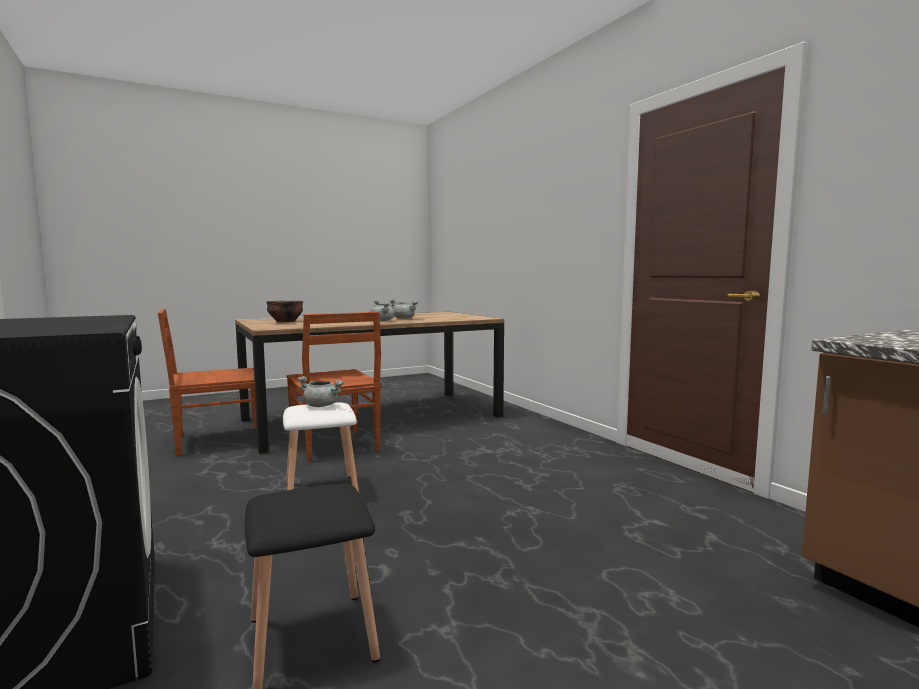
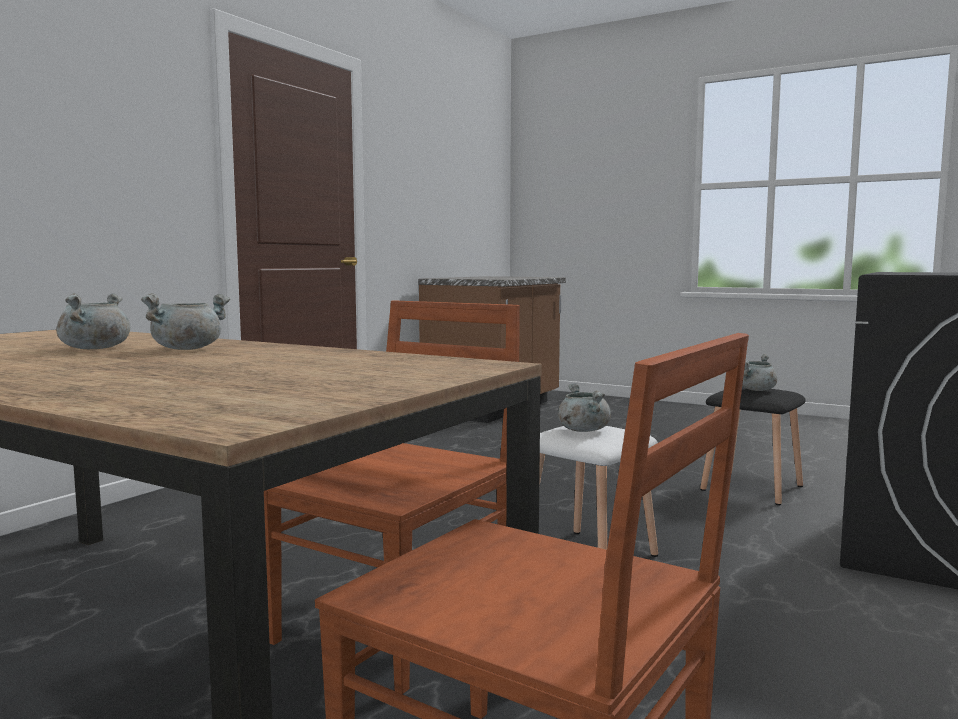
camera: 120 degrees left, 0 degrees up
brown bowl [266,301,303,322] -> none
none -> grey cooking pot [742,354,777,391]

